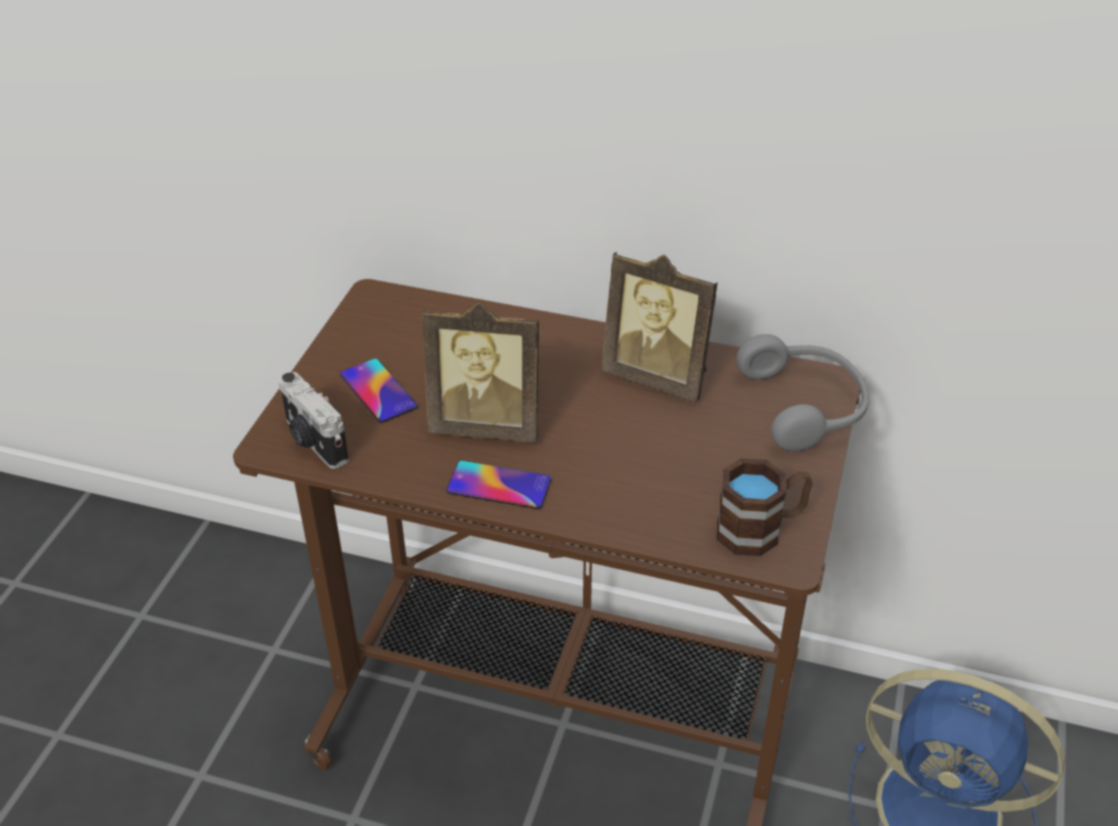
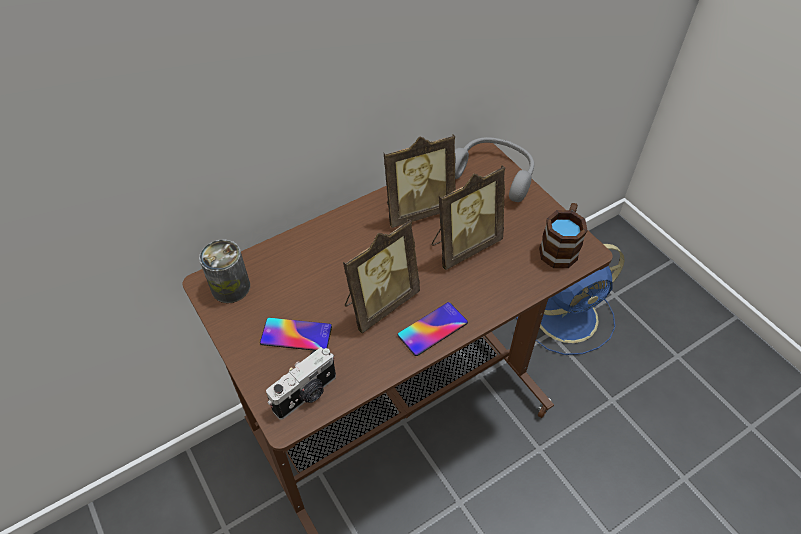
camera: 50 degrees left, 10 degrees up
camera [278,372,349,469] -> camera turned 45 degrees counterclockwise [266,347,336,420]
none -> can [199,239,250,303]
none -> picture frame [432,165,505,270]

